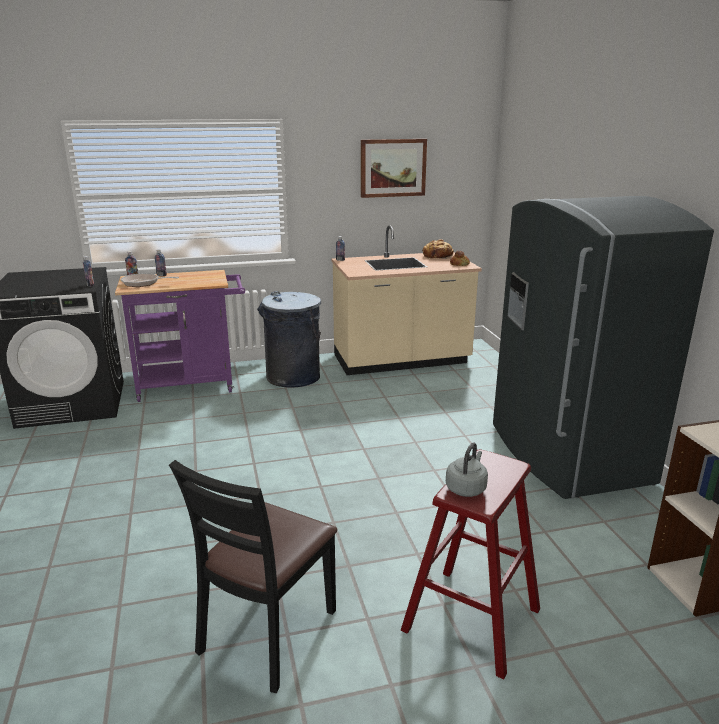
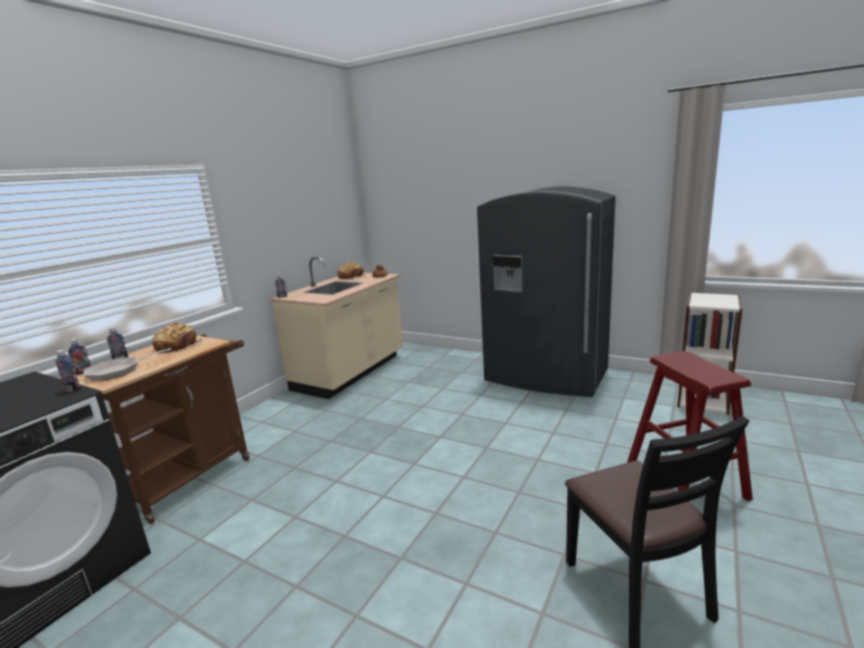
camera: 45 degrees left, 5 degrees down
purple cart [115,270,245,402] -> brown cart [59,334,250,524]
grey trash can [257,291,321,388] -> none
picture [361,139,427,198] -> none
grey kettle [446,442,488,497] -> none
none -> bread [152,323,203,353]

